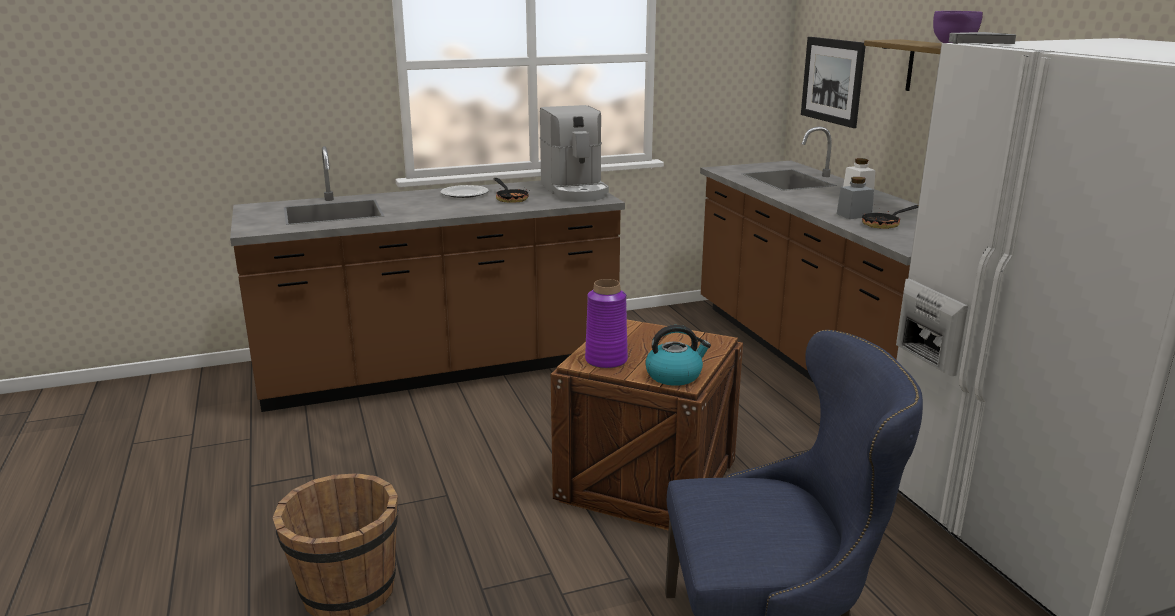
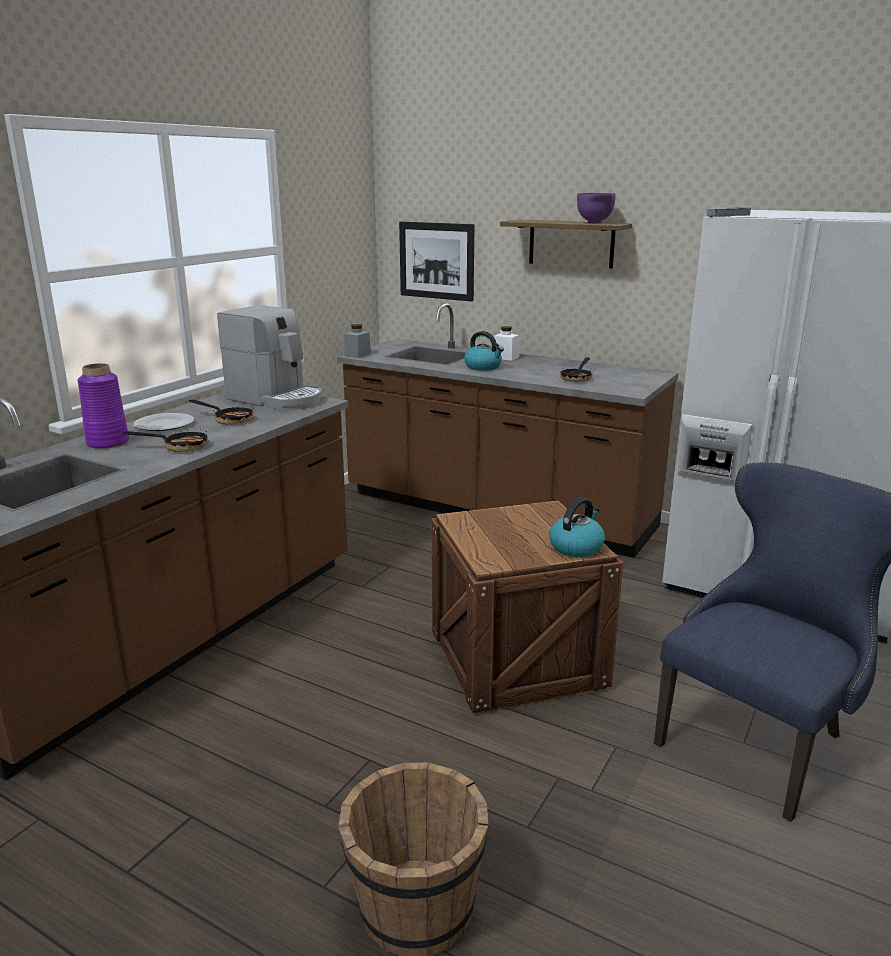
camera: 40 degrees left, 0 degrees up
purple vase [585,279,628,369] -> purple vase moved to [77,363,129,449]
grey jar [837,177,874,219] -> grey jar moved to [345,324,371,358]
none -> frying pan [123,430,208,452]
none -> kettle [464,331,504,371]

